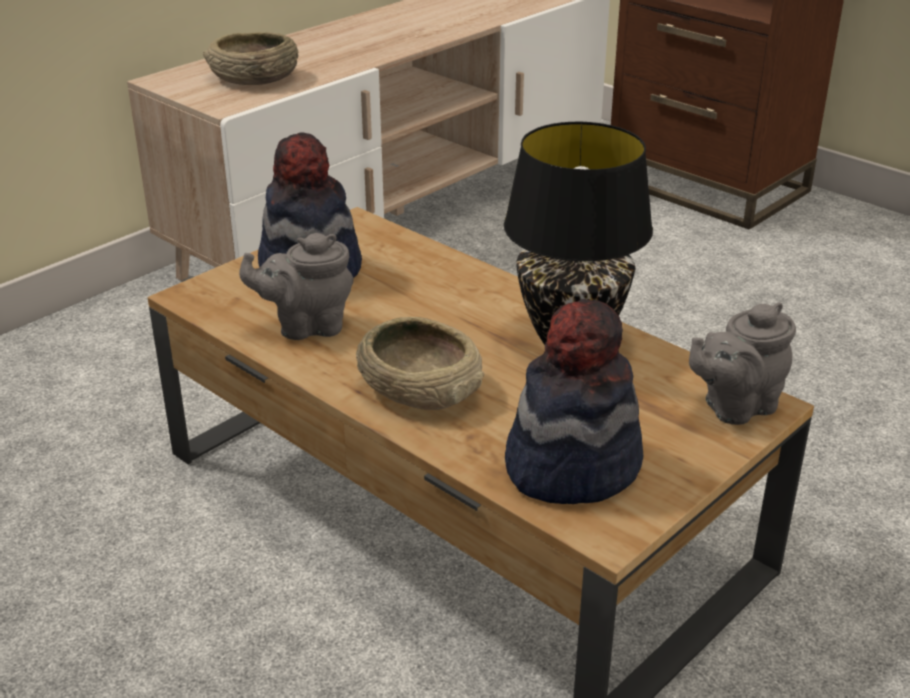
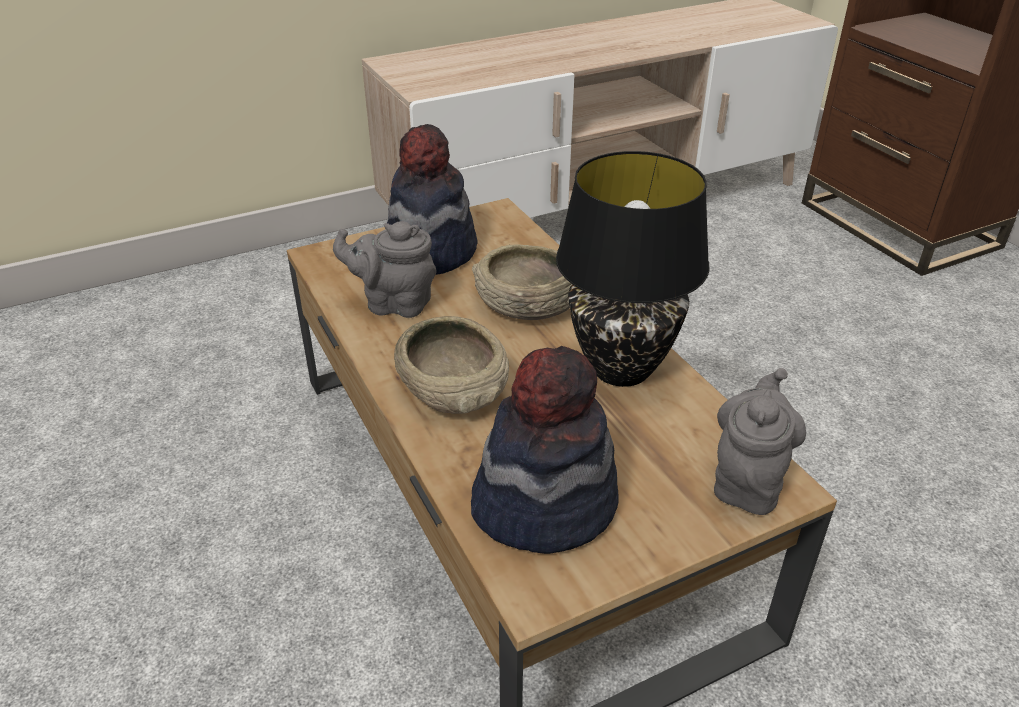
camera: 20 degrees right, 5 degrees up
beige bowl [203,32,298,85] -> beige bowl moved to [472,244,572,320]
grey teapot [689,302,796,425] -> grey teapot turned 120 degrees clockwise [714,368,806,515]

